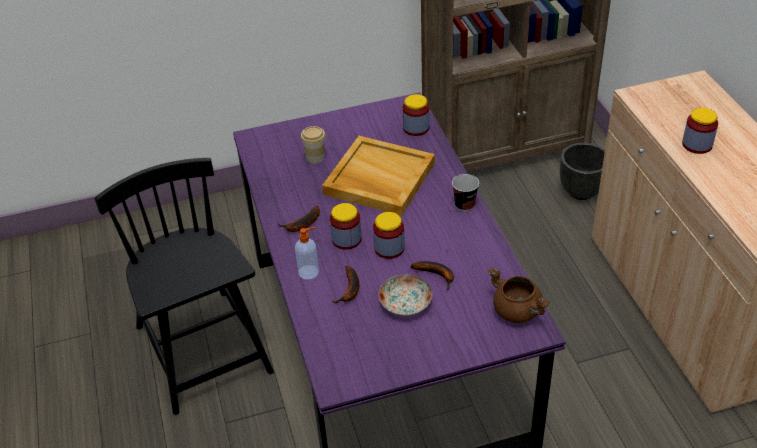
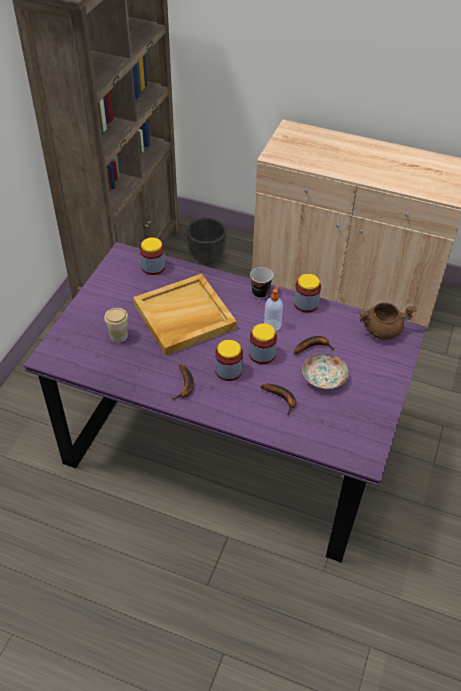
camera: 55 degrees left, 5 degrees up
black chair [95,158,274,415] -> none
soap dispenser [295,227,319,280] -> soap dispenser moved to [264,284,283,331]
jar [682,108,718,154] -> jar moved to [294,274,321,313]

